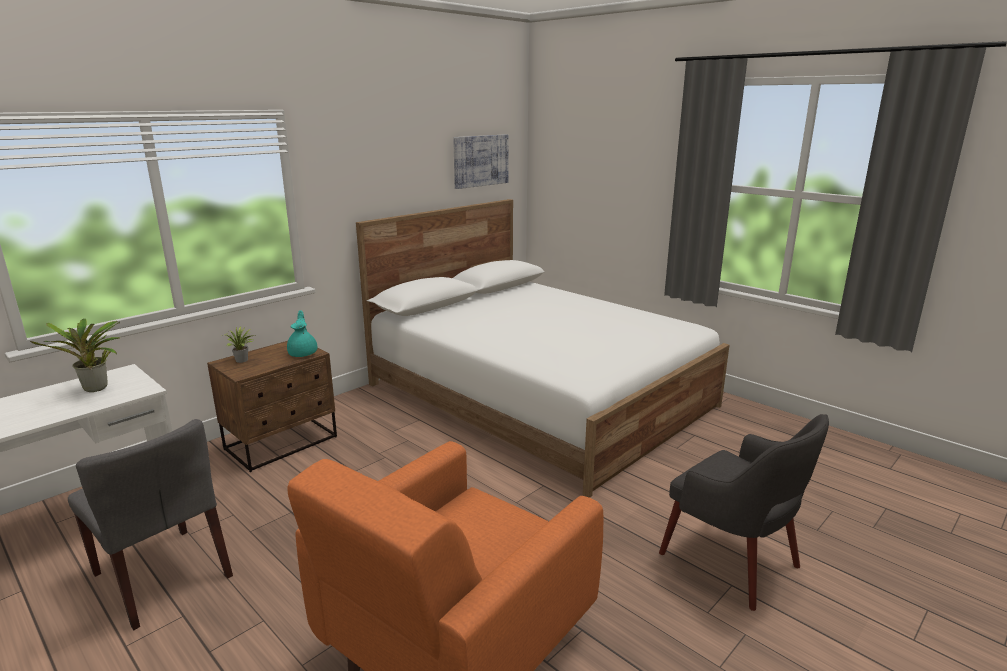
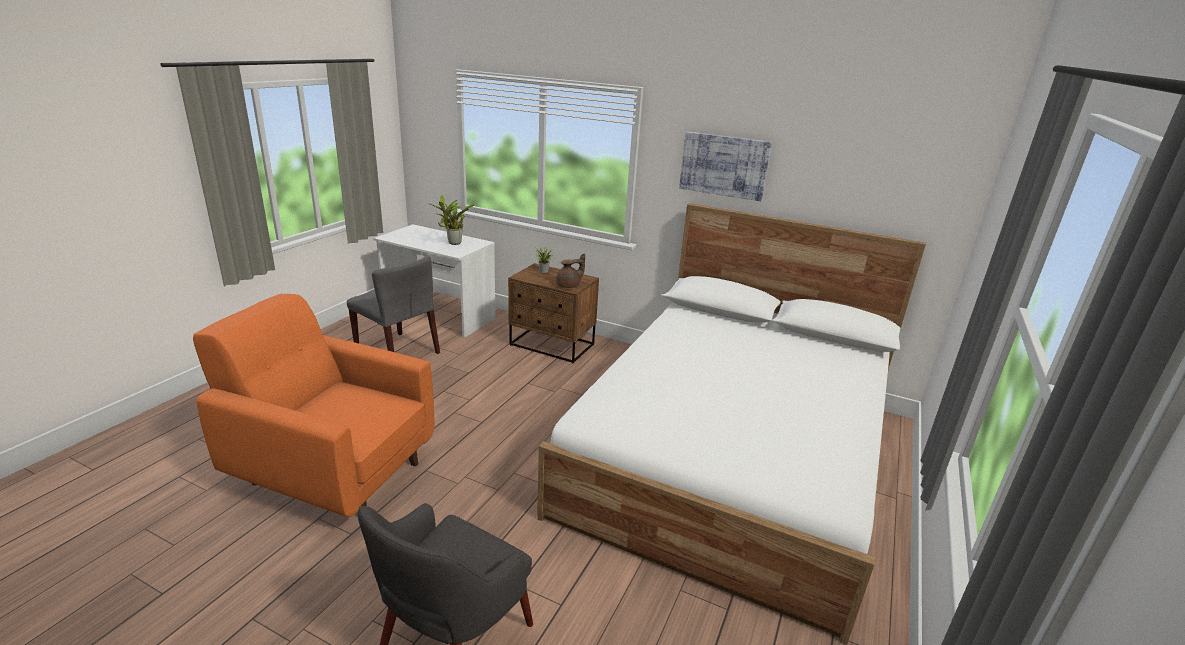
camera: 70 degrees right, 5 degrees up
grey chair [68,419,233,630] -> grey chair turned 75 degrees counterclockwise [347,256,440,354]
turquoise teapot [287,310,317,357] -> brown teapot [556,253,585,288]
picture [453,134,509,189] -> picture moved to [679,132,772,201]

